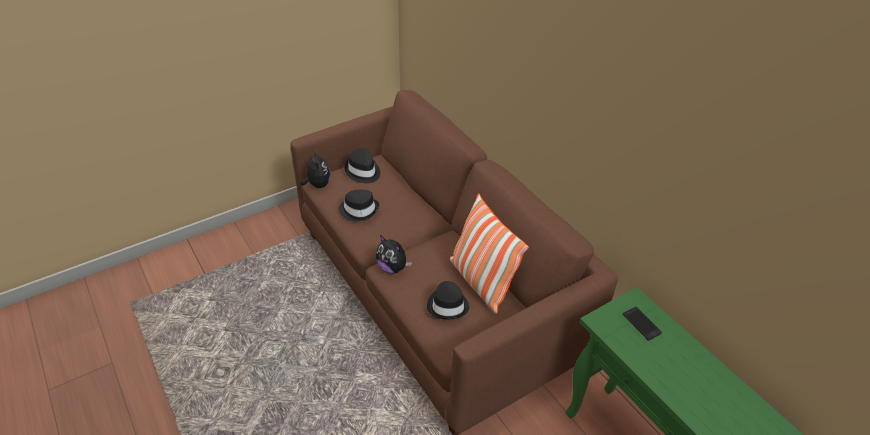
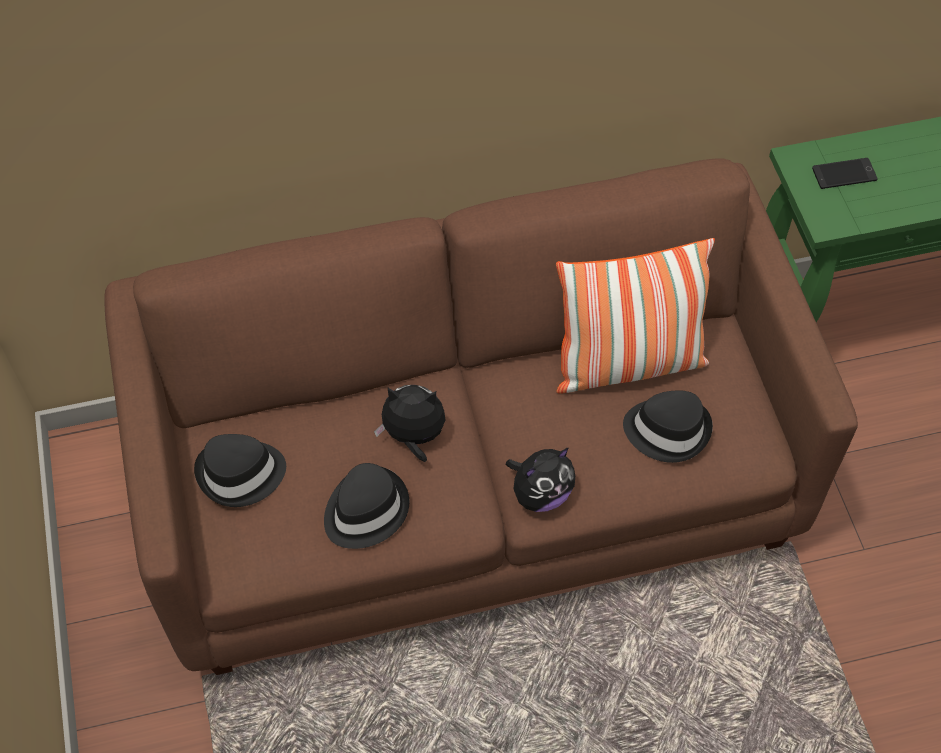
camera: 70 degrees left, 15 degrees up
plush toy [300,151,331,188] -> plush toy moved to [374,385,446,462]

